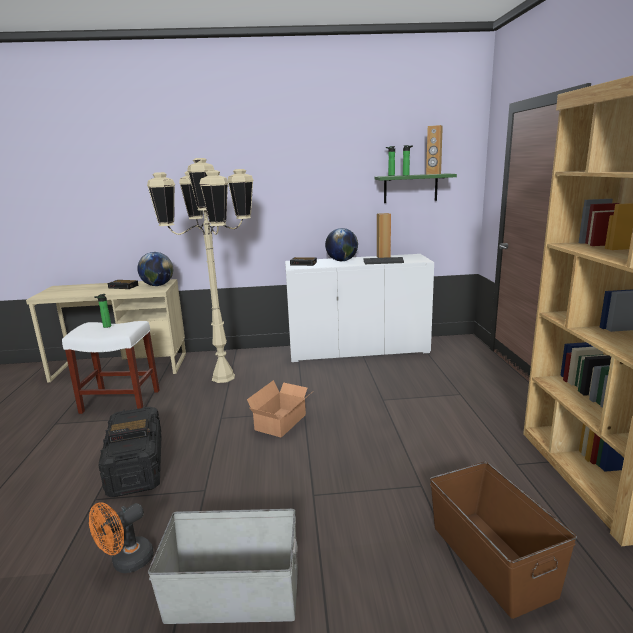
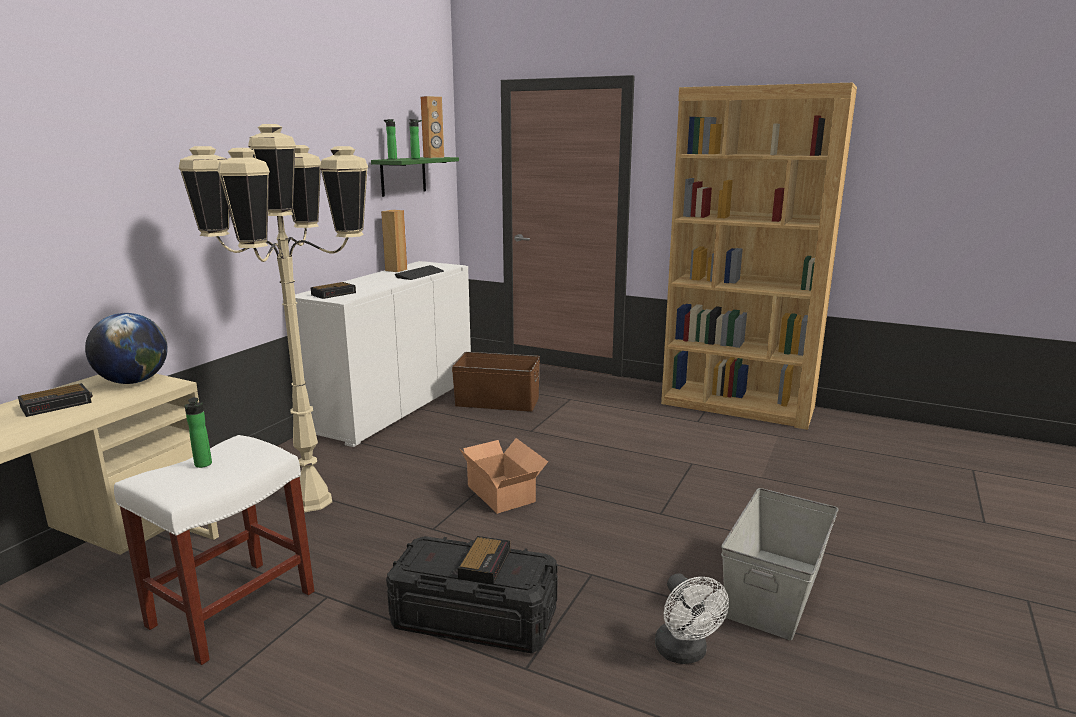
camera: 60 degrees left, 0 degrees up
orange fan [89,502,154,573] -> white fan [655,573,729,664]
globe [325,228,358,261] -> none
brown storage box [430,462,577,619] -> brown storage box moved to [452,352,540,412]

